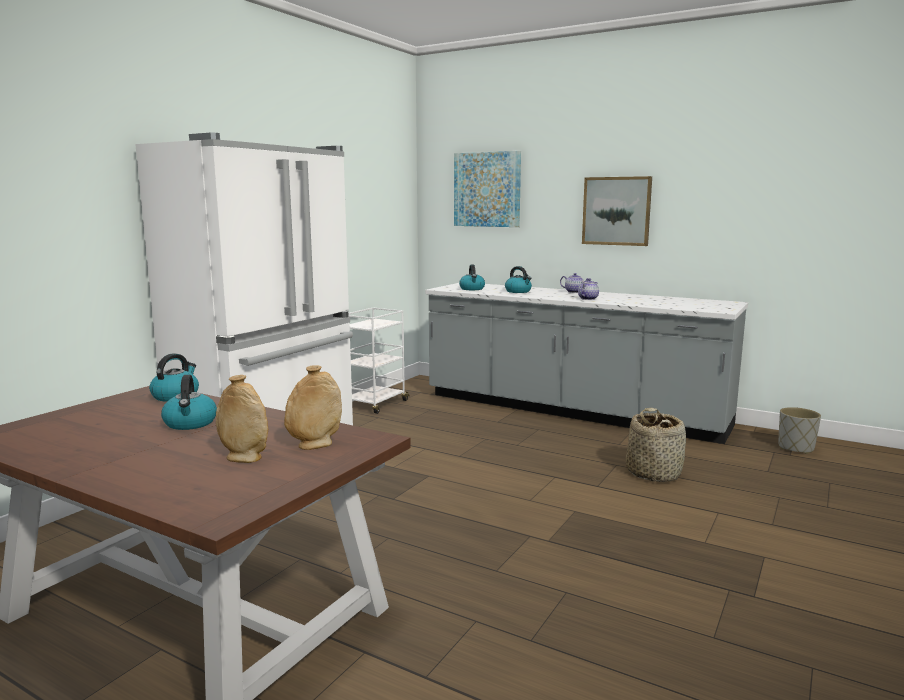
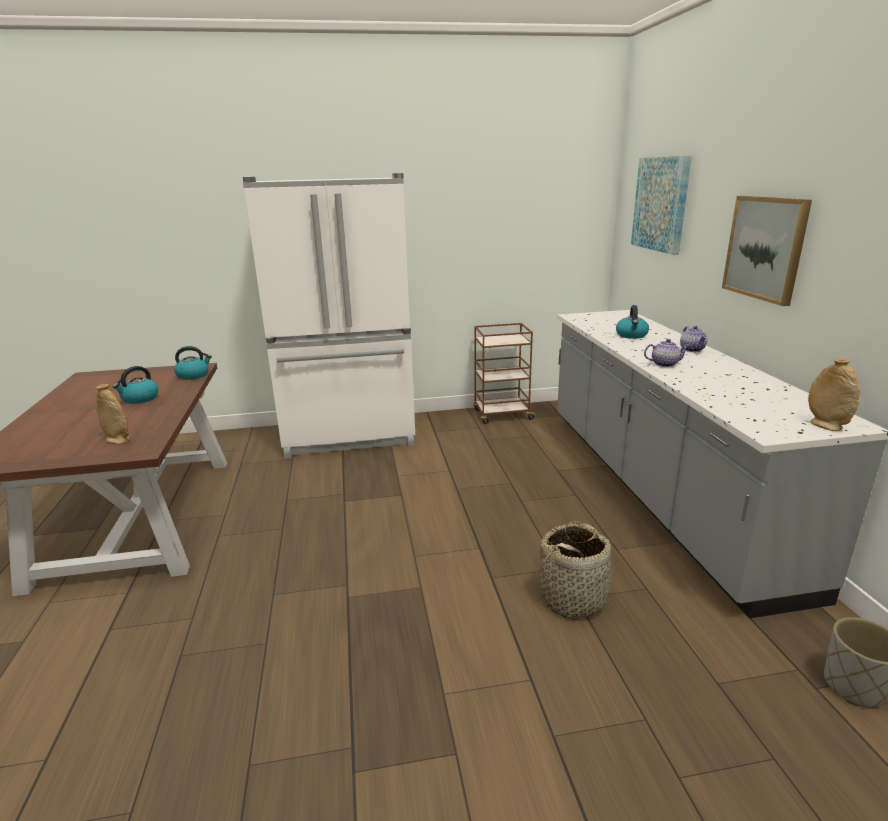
camera: 50 degrees right, 10 degrees up
beige vase [216,375,268,463] -> beige vase moved to [808,358,860,431]
white cart [348,308,410,414] -> brown cart [473,323,537,424]
kettle [459,264,485,290] -> none

